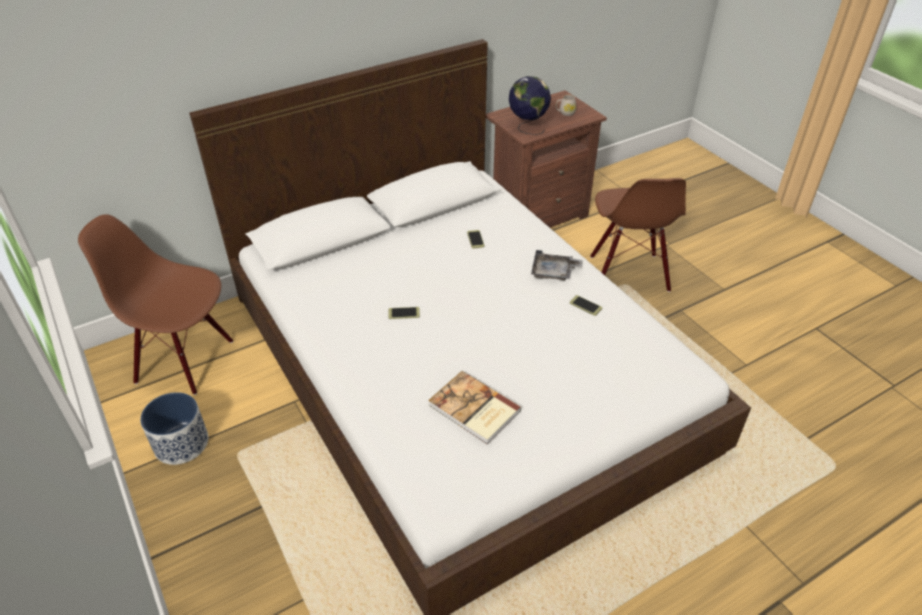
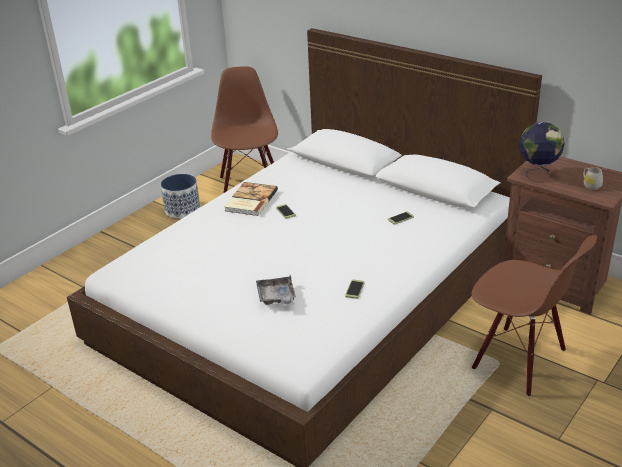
camera: 70 degrees right, 10 degrees down
book [428,371,521,445] -> book moved to [224,182,278,216]
grey tray [531,250,583,281] -> grey tray moved to [256,275,296,306]
brown chair [590,178,686,292] -> brown chair turned 120 degrees counterclockwise [472,235,597,397]

